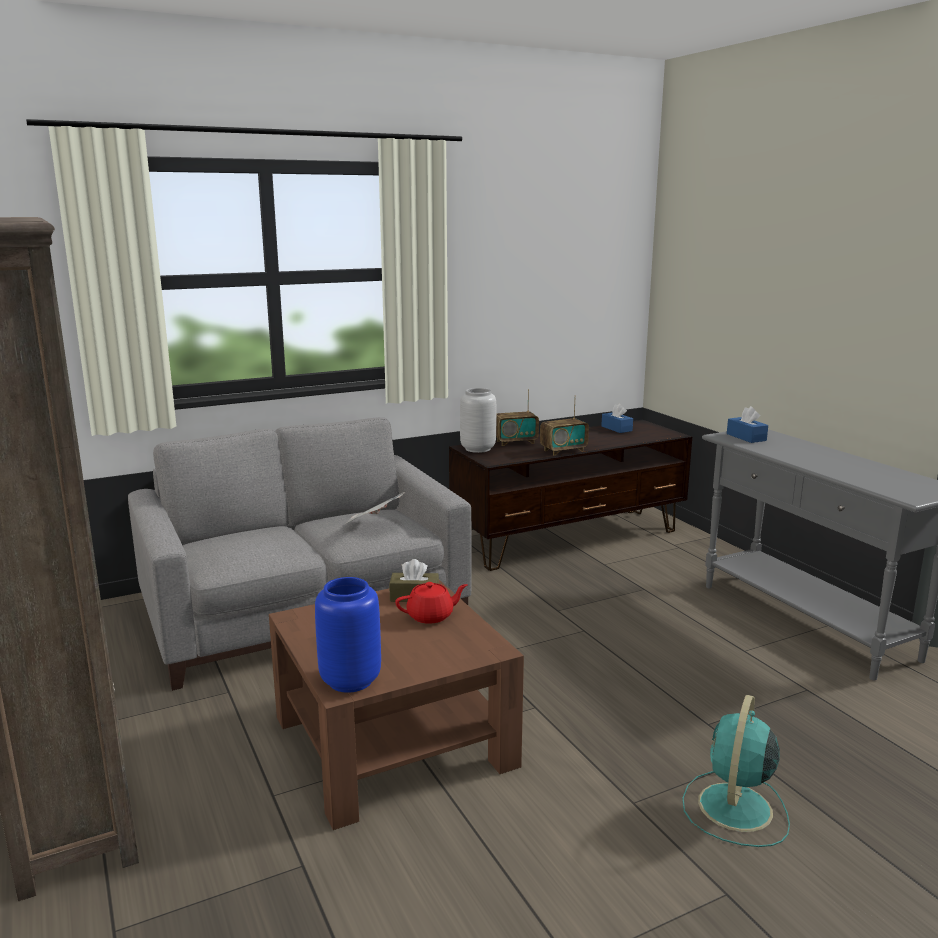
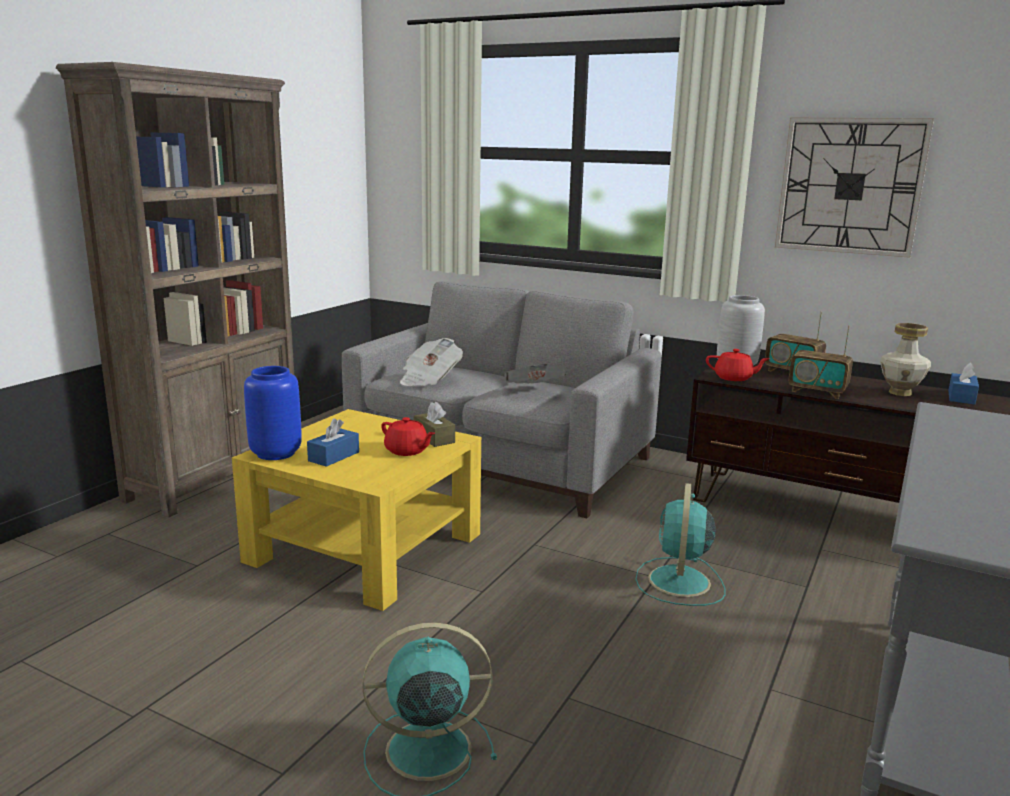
camera: 55 degrees right, 0 degrees up
brown coffee table [269,580,524,830] -> yellow coffee table [232,409,481,611]
blue tissue box [727,406,768,443] -> blue tissue box moved to [307,418,359,467]
none -> newspaper [400,338,463,386]
none -> turquoise fan [635,483,726,606]
none -> red teapot [706,349,770,381]
none -> wall clock [775,118,934,258]
none -> vase [880,323,931,396]

